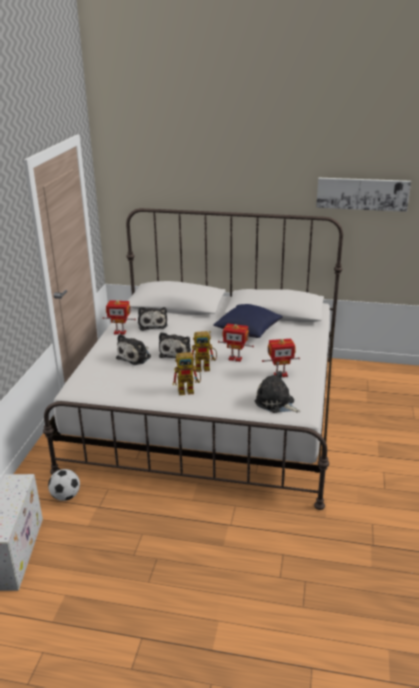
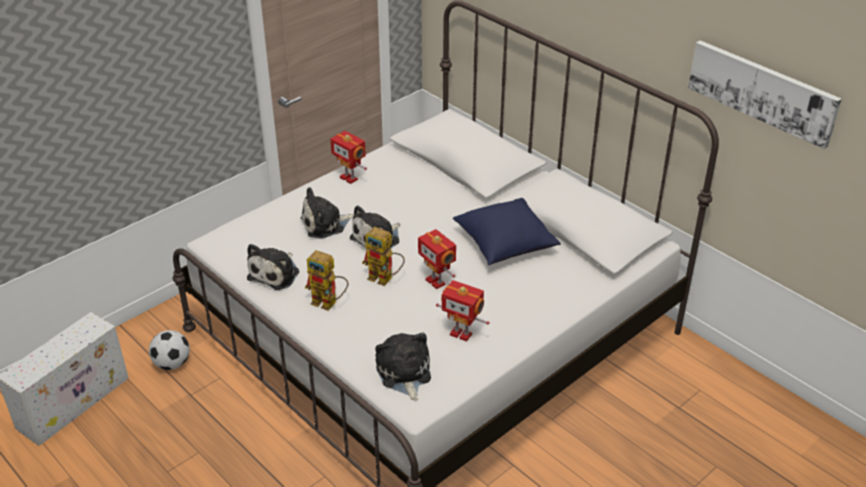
camera: 35 degrees right, 10 degrees up
plush toy [138,307,168,331] -> plush toy moved to [247,244,299,290]

